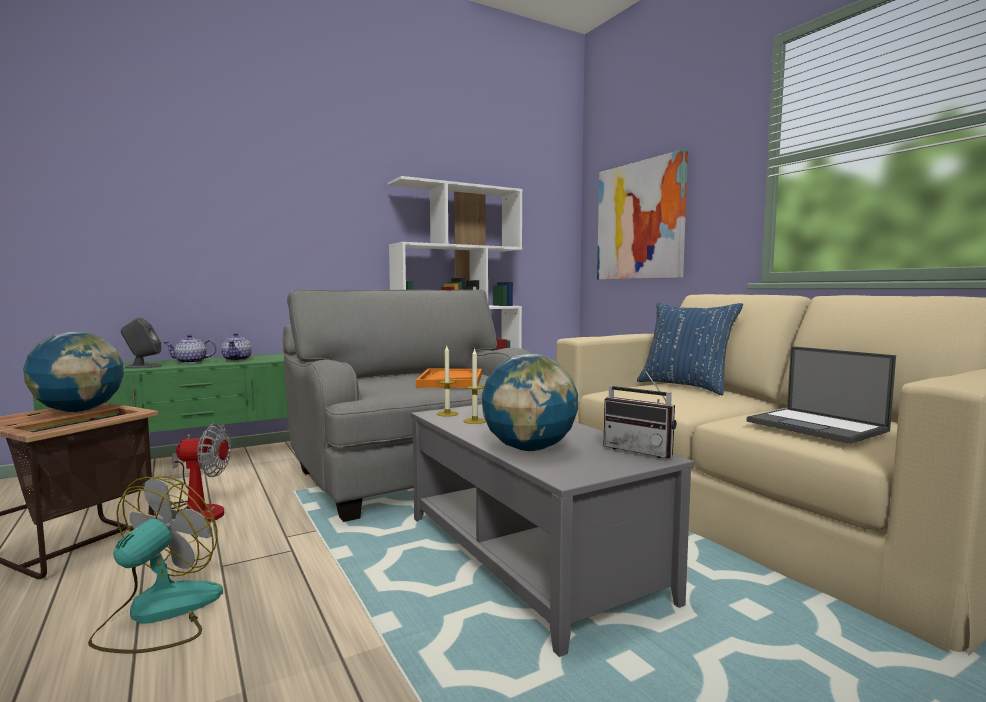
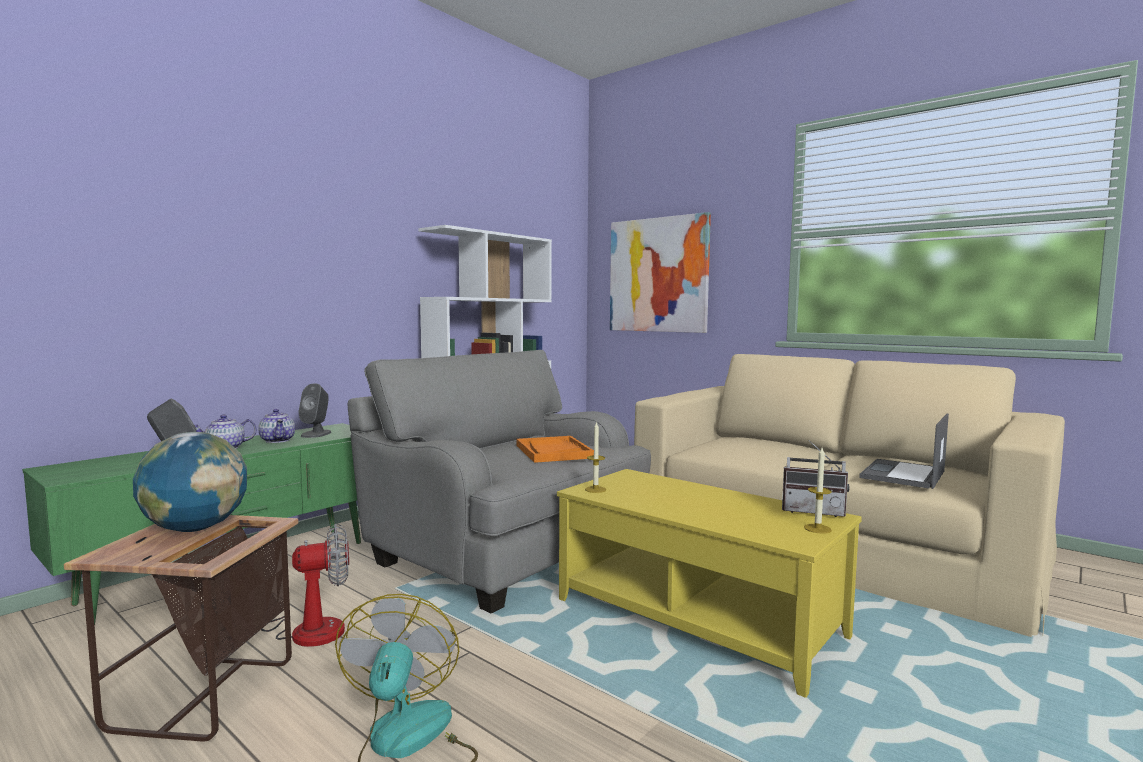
camera: 20 degrees left, 0 degrees up
grey coffee table [411,404,694,657] -> yellow coffee table [557,469,862,698]
candle [464,348,486,424] -> candle moved to [804,448,832,534]
globe [482,354,578,451] -> none
blue pillow [637,303,743,395] -> none
laptop [747,346,896,444] -> laptop turned 90 degrees clockwise [859,414,949,489]
none -> grey speaker [298,383,331,438]

